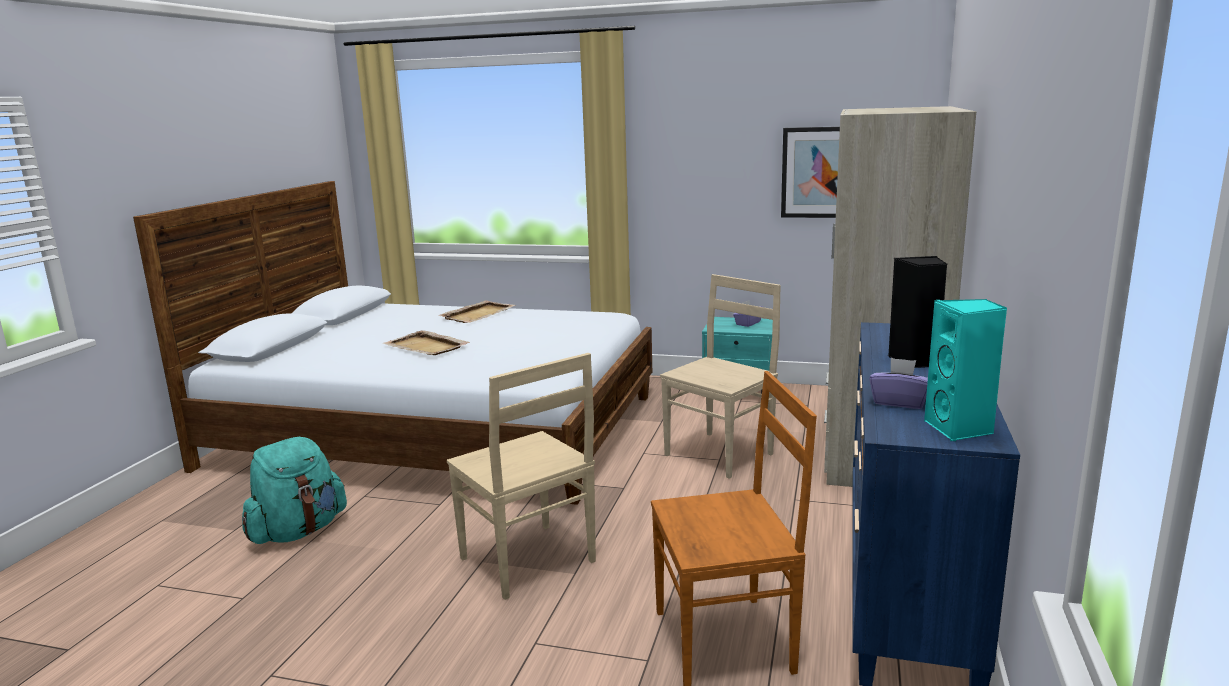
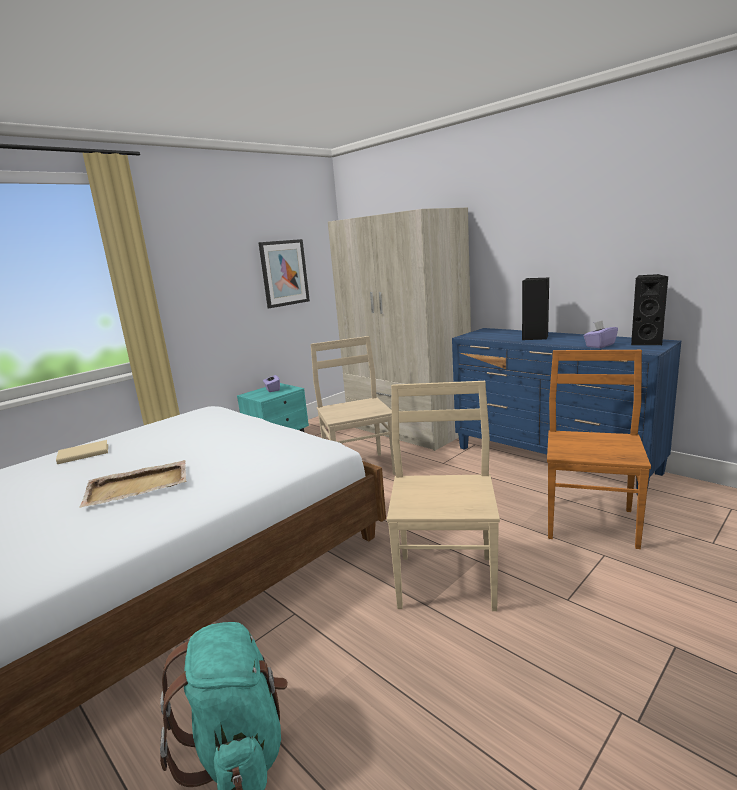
camera: 60 degrees left, 0 degrees up
beige tray [438,300,515,323] -> beige book [56,440,108,464]
beige chair [447,353,596,600] -> beige chair turned 75 degrees counterclockwise [387,381,500,611]
turquoise speaker [924,299,1008,441] -> black speaker [631,274,668,345]

